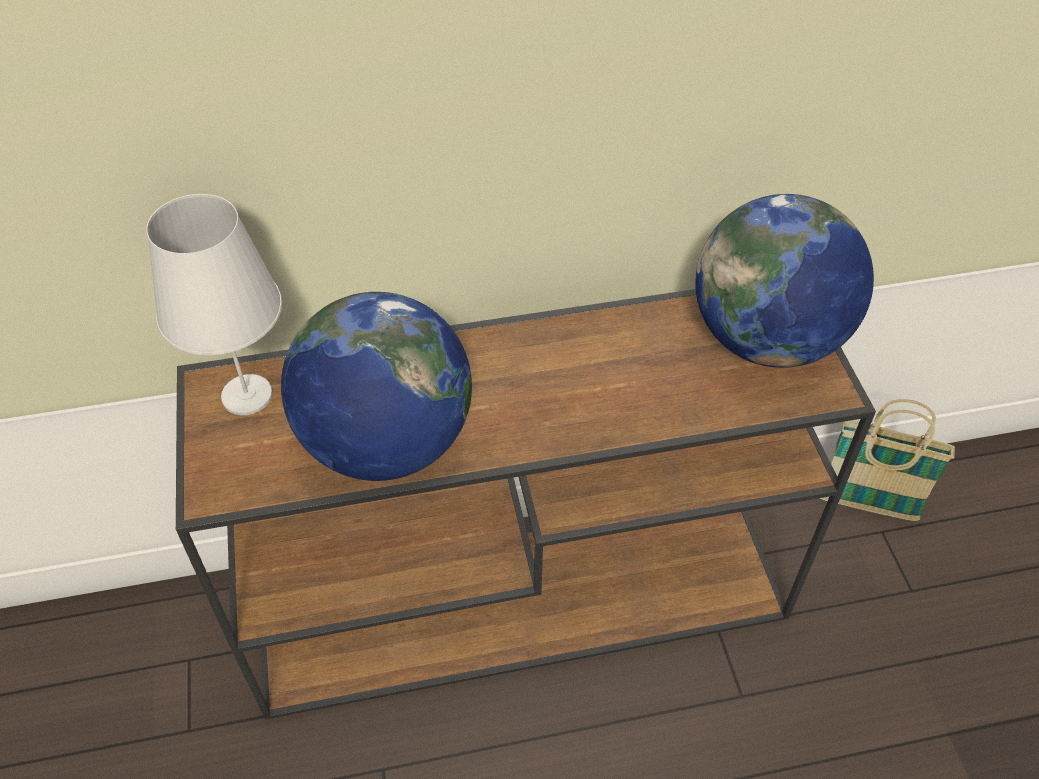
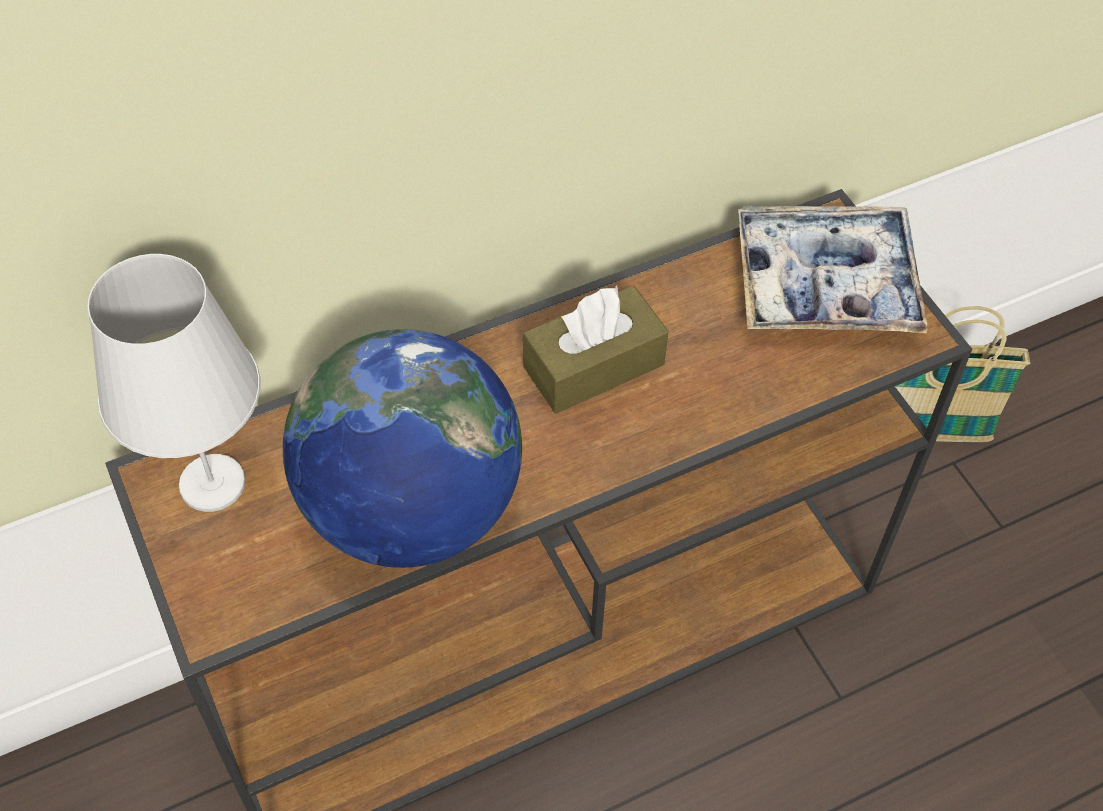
camera: 15 degrees left, 5 degrees up
globe [695,194,874,368] -> tray [738,206,928,333]
none -> brown tissue box [523,286,669,414]

